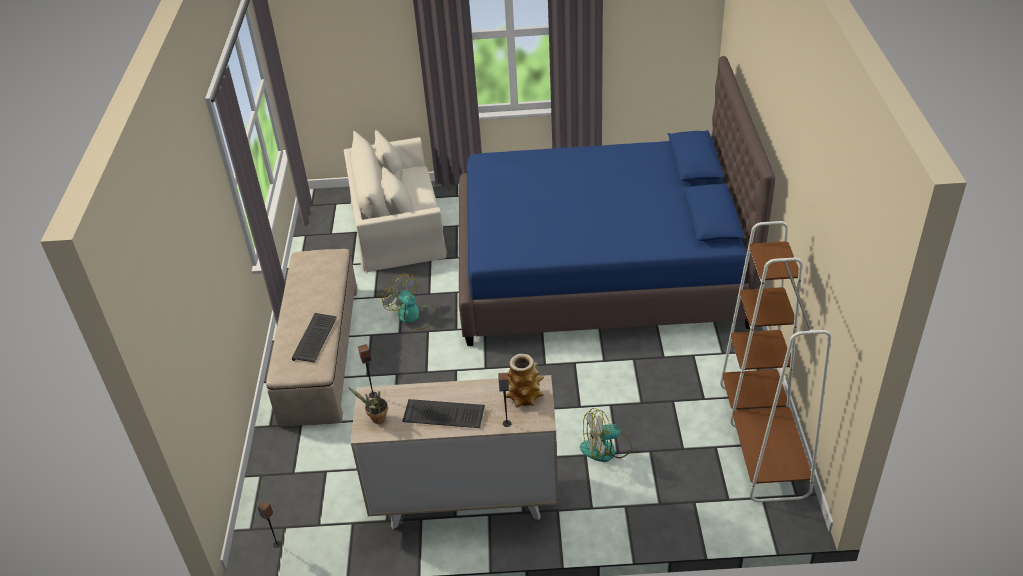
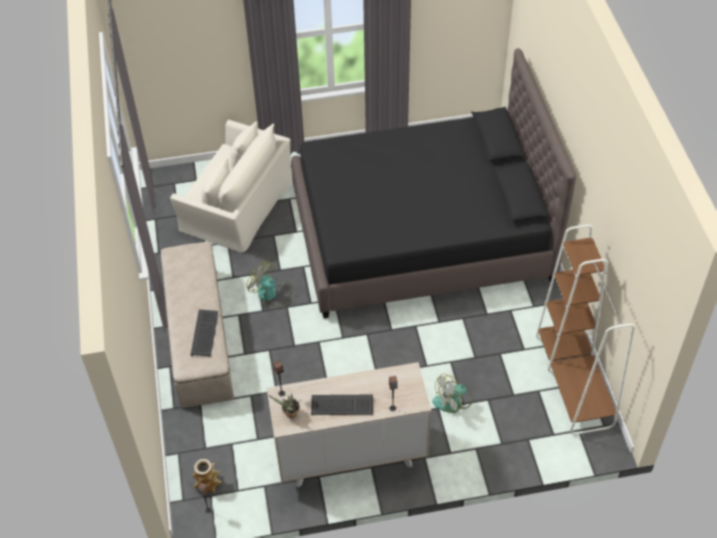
camera: 10 degrees left, 10 degrees up
beige armchair [344,130,447,273] -> beige armchair turned 135 degrees counterclockwise [170,120,293,253]
blue bed [459,56,775,346] -> black bed [291,48,576,318]
vase [506,354,544,407] -> vase moved to [192,459,222,493]

